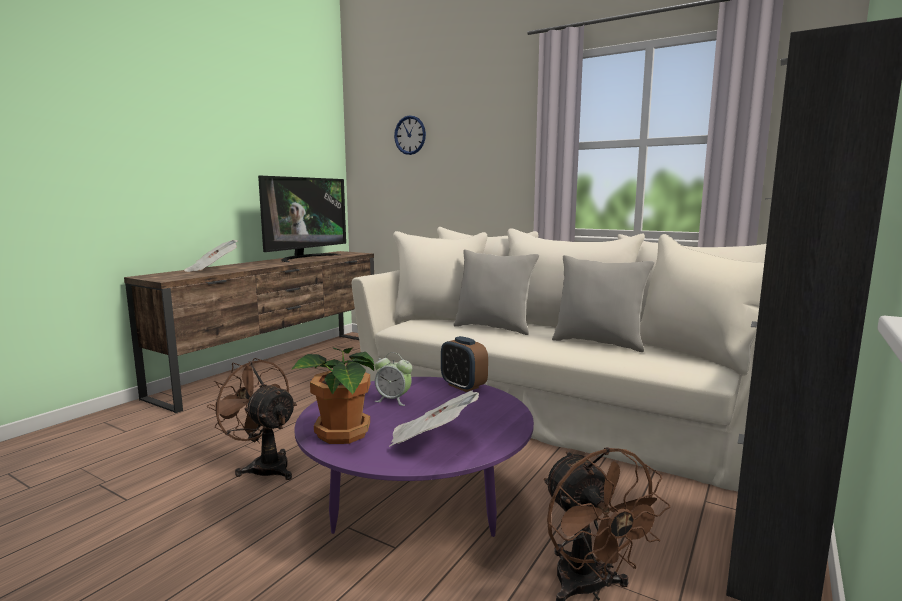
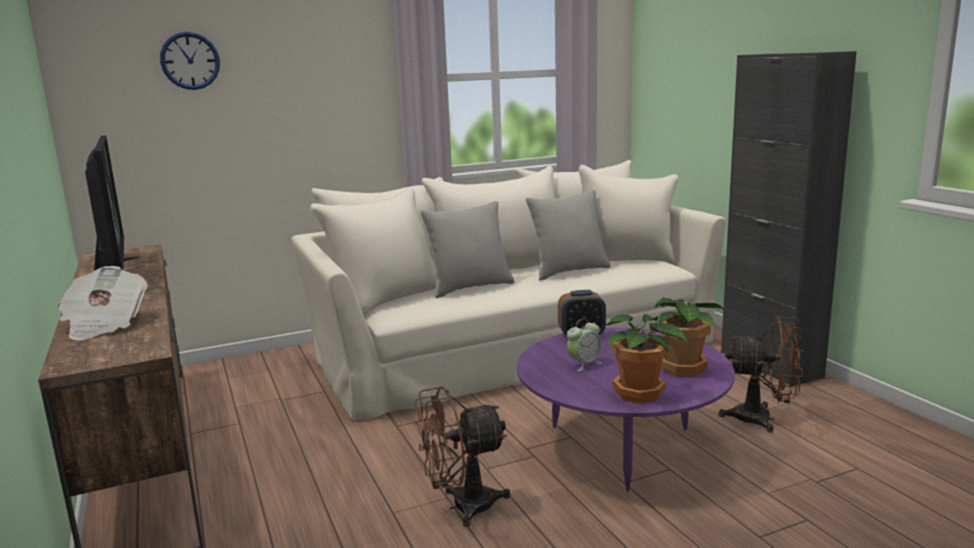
camera: 55 degrees left, 5 degrees up
newspaper [389,390,479,447] -> potted plant [654,298,725,377]

